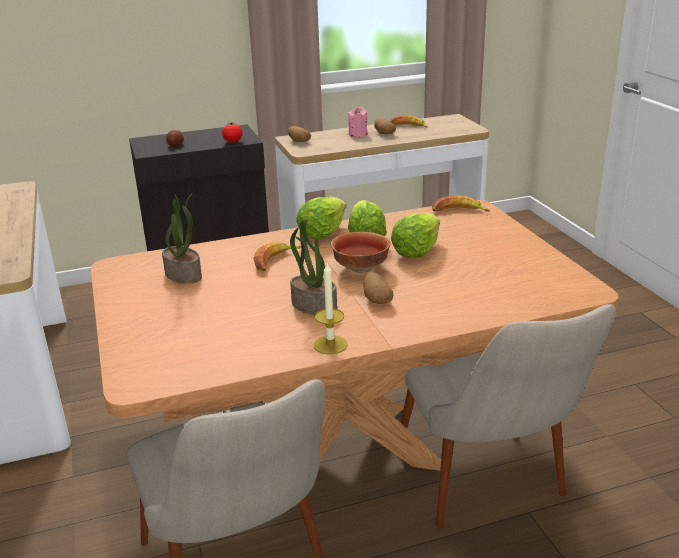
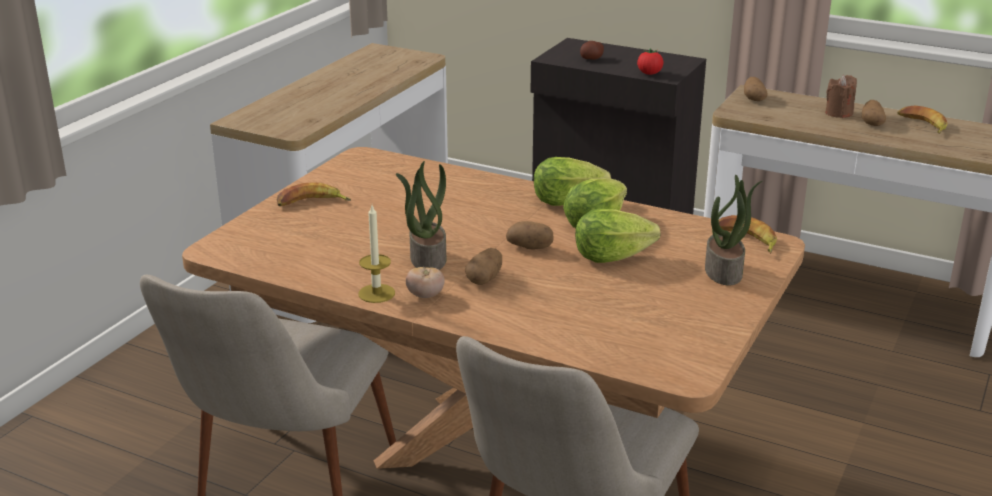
camera: 45 degrees right, 0 degrees up
potted plant [162,194,202,284] -> potted plant moved to [705,175,762,286]
banana [254,242,301,271] -> banana moved to [277,182,351,206]
bowl [331,232,391,273] -> potato [506,221,554,250]
pink candle [348,107,368,137] -> brown candle [825,75,857,118]
none -> tomato [406,267,445,298]

